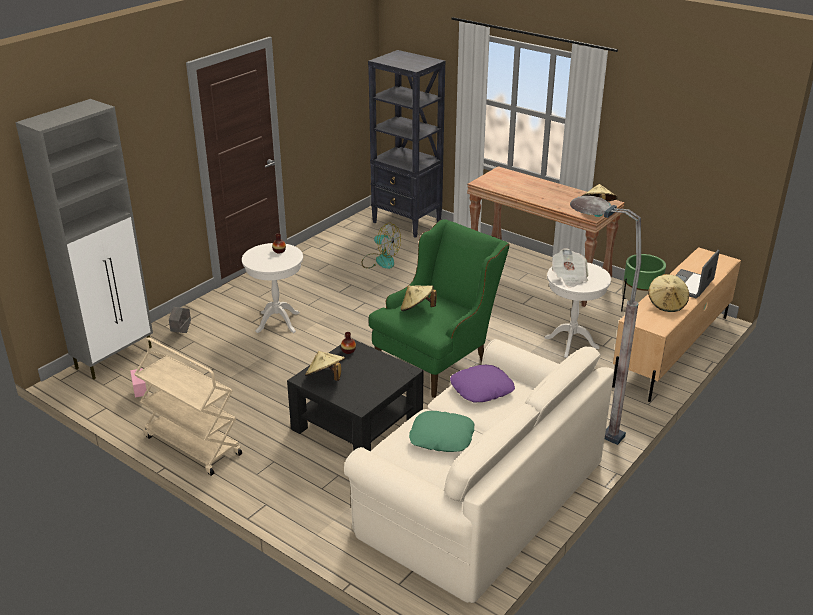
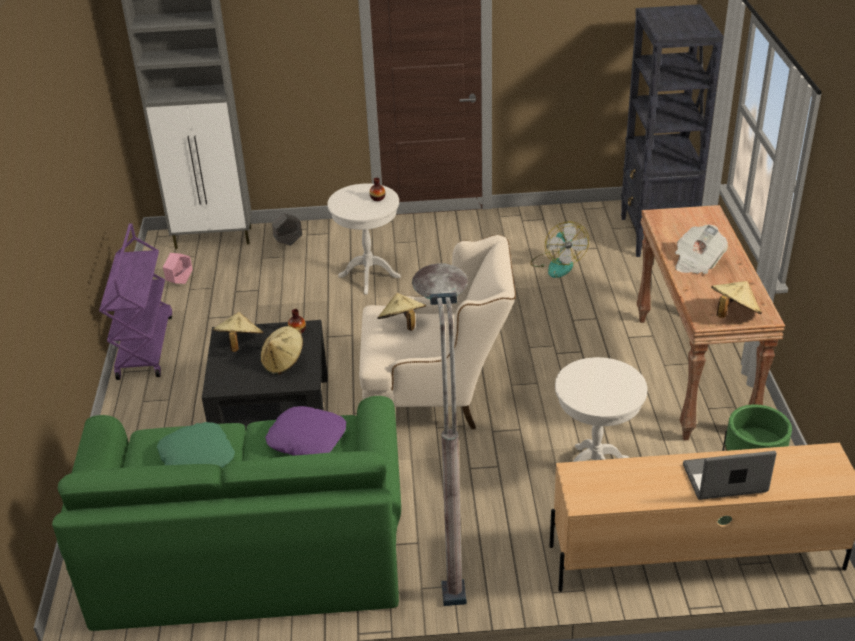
camera: 50 degrees right, 5 degrees up
beige cart [135,337,242,476] -> purple cart [99,223,172,380]
beige sofa [344,339,614,603] -> green sofa [52,396,401,631]
green armchair [369,219,510,398] -> beige armchair [359,235,516,429]
newspaper [552,248,588,288] -> newspaper moved to [675,225,728,274]
beige hat [648,274,689,312] -> beige hat moved to [260,326,304,375]

